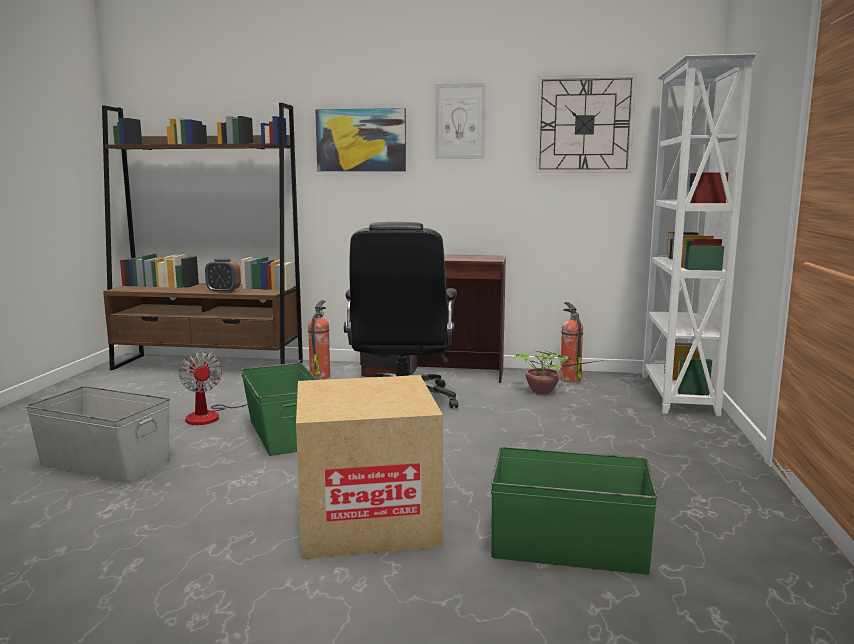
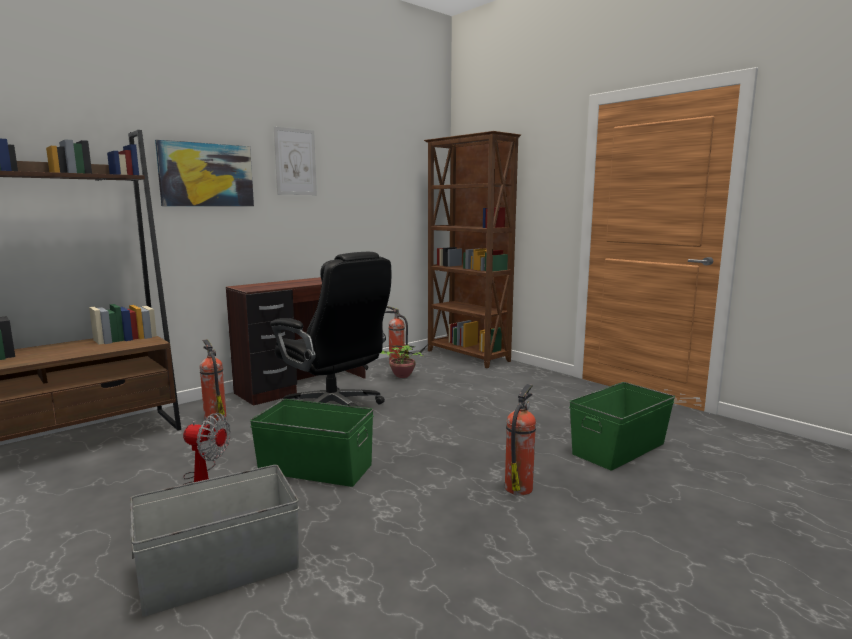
camera: 50 degrees left, 0 degrees up
alarm clock [205,259,241,293] -> none
cardboard box [296,375,443,559] -> fire extinguisher [505,384,536,495]
wall clock [536,74,636,173] -> none
white bookcase [642,54,756,416] -> brown bookcase [424,131,521,368]

